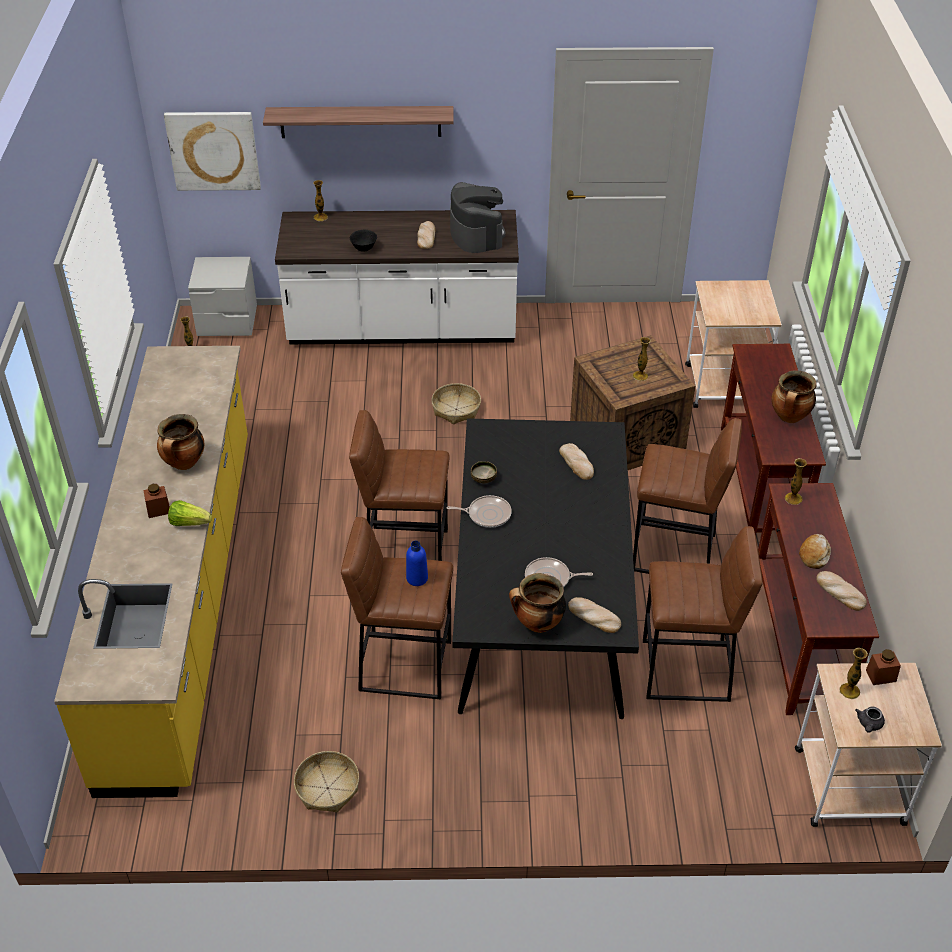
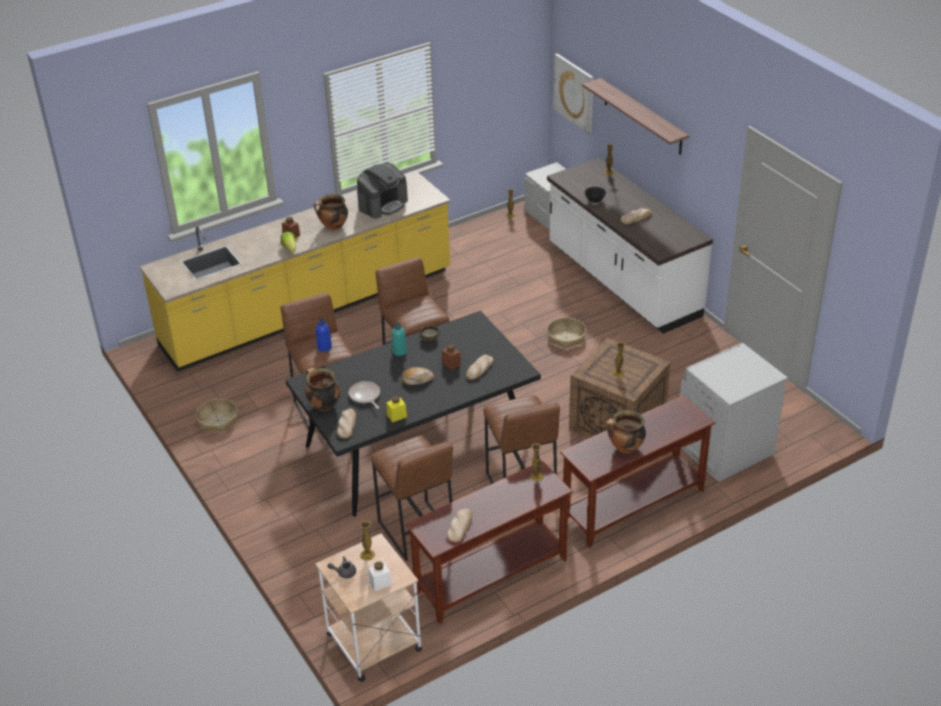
camera: 60 degrees right, 5 degrees down
frying pan [447,495,512,528] -> turquoise bottle [392,323,407,356]
coffee machine [450,182,505,253] -> coffee machine moved to [357,163,408,219]
beige cart [685,280,782,408] -> white washing machine [680,343,788,482]
bread [799,534,831,569] -> bread moved to [402,367,434,385]
brown jar [866,649,901,685] -> brown jar moved to [442,344,461,370]
none -> white jar [369,562,392,591]
none -> yellow jar [387,396,407,422]

